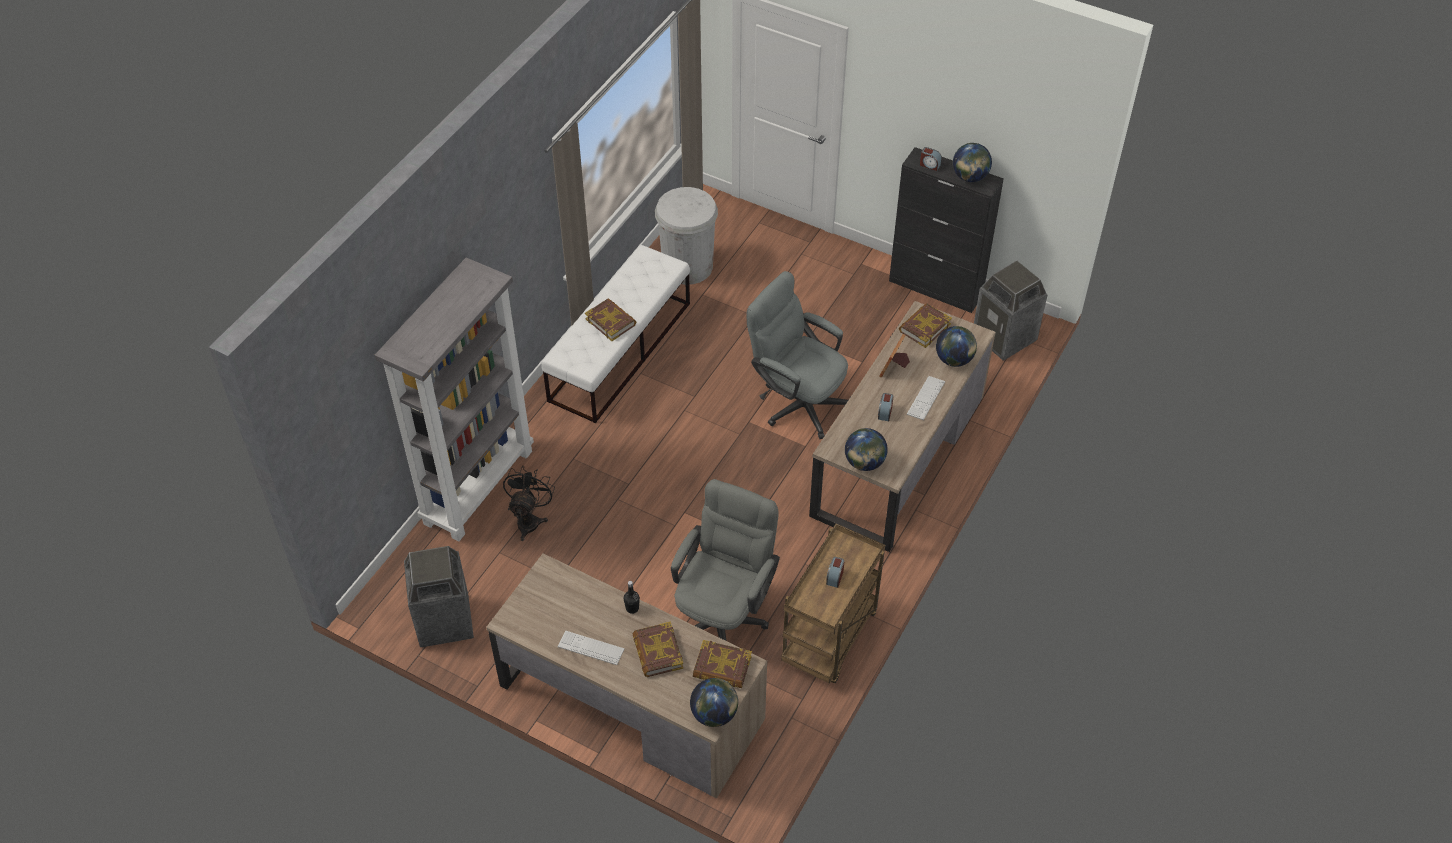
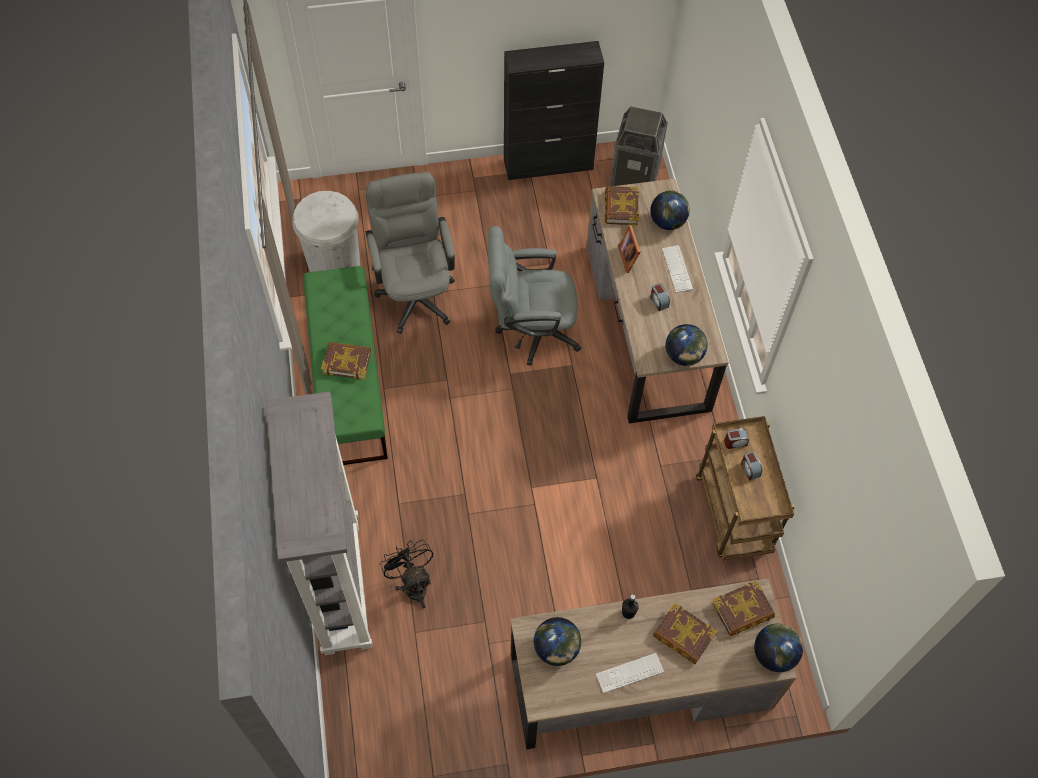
camera: 40 degrees left, 10 degrees up
trash can [404,546,474,647] -> none
white bench [541,245,690,423] -> green bench [303,266,388,465]
grey office chair [671,479,780,641] -> grey office chair moved to [365,172,455,334]
alarm clock [920,147,942,171] -> alarm clock moved to [724,428,749,449]
globe [953,143,992,182] -> globe moved to [533,617,581,666]

